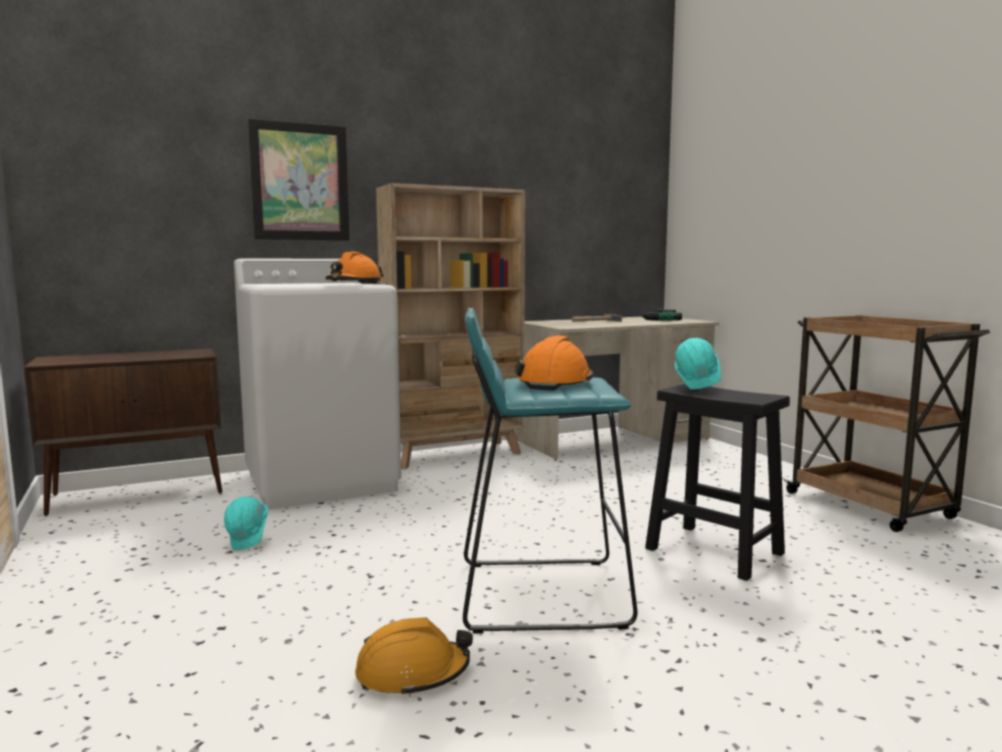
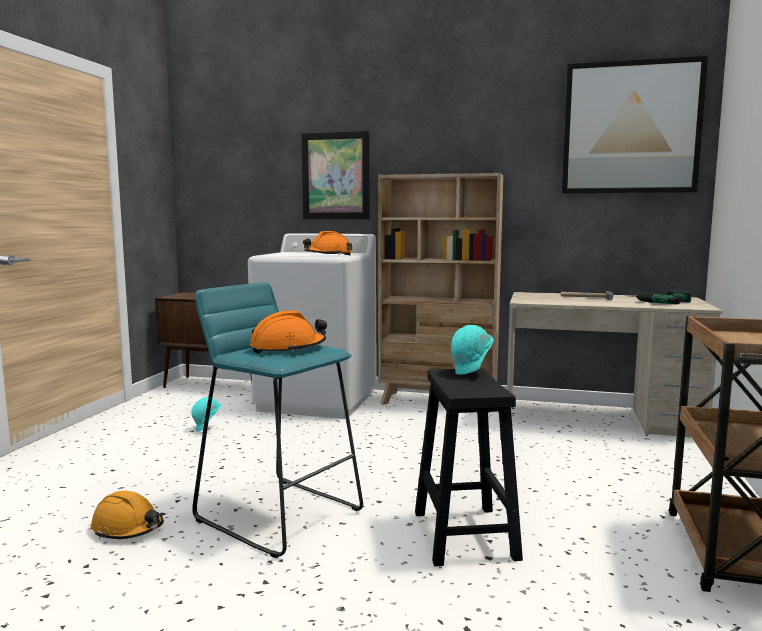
camera: 40 degrees right, 0 degrees up
none -> picture [562,56,708,194]

